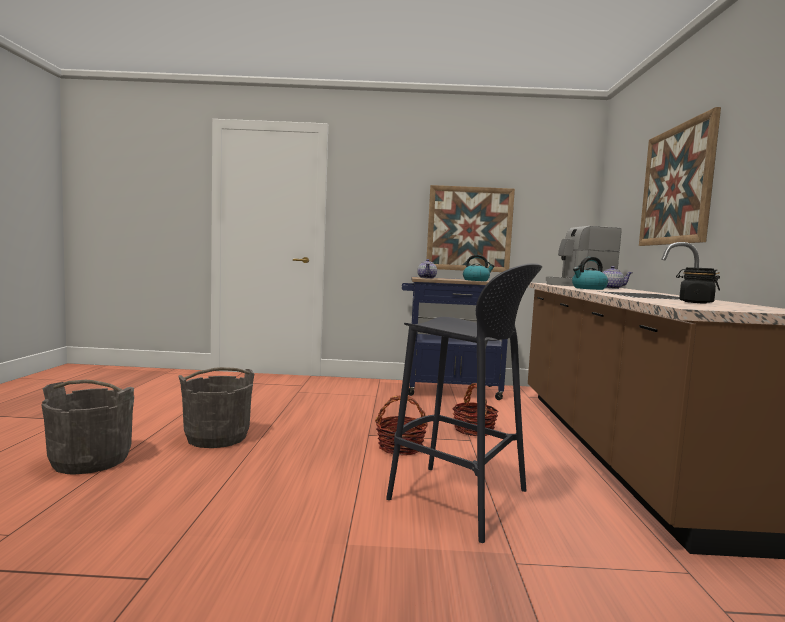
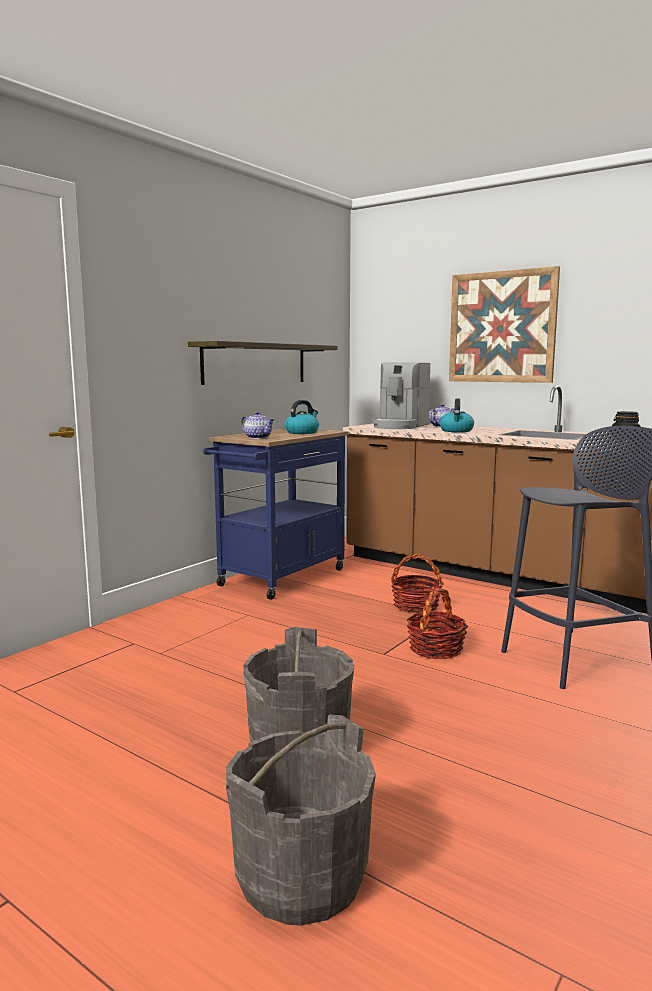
camera: 55 degrees left, 5 degrees up
picture [427,185,515,272] -> shelf [188,341,337,385]

